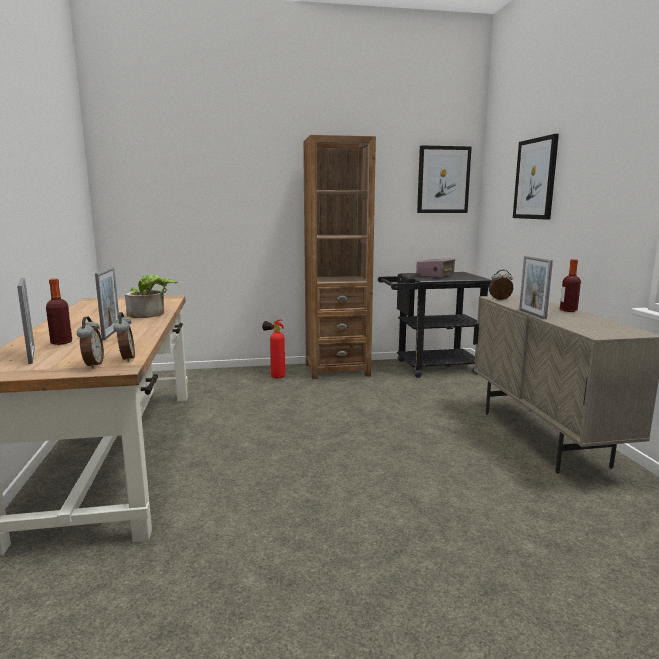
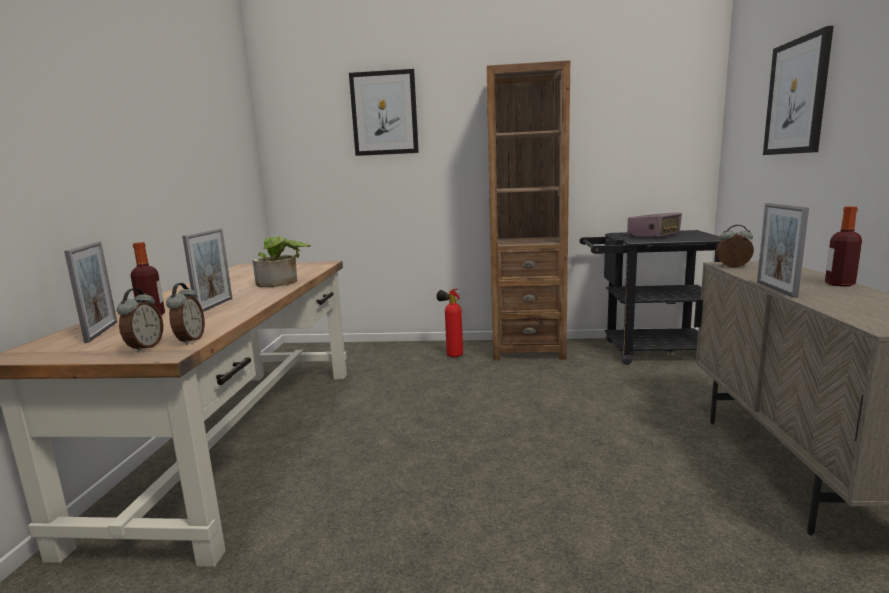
camera: 15 degrees right, 0 degrees up
picture [417,145,472,213] -> picture moved to [349,69,419,156]

